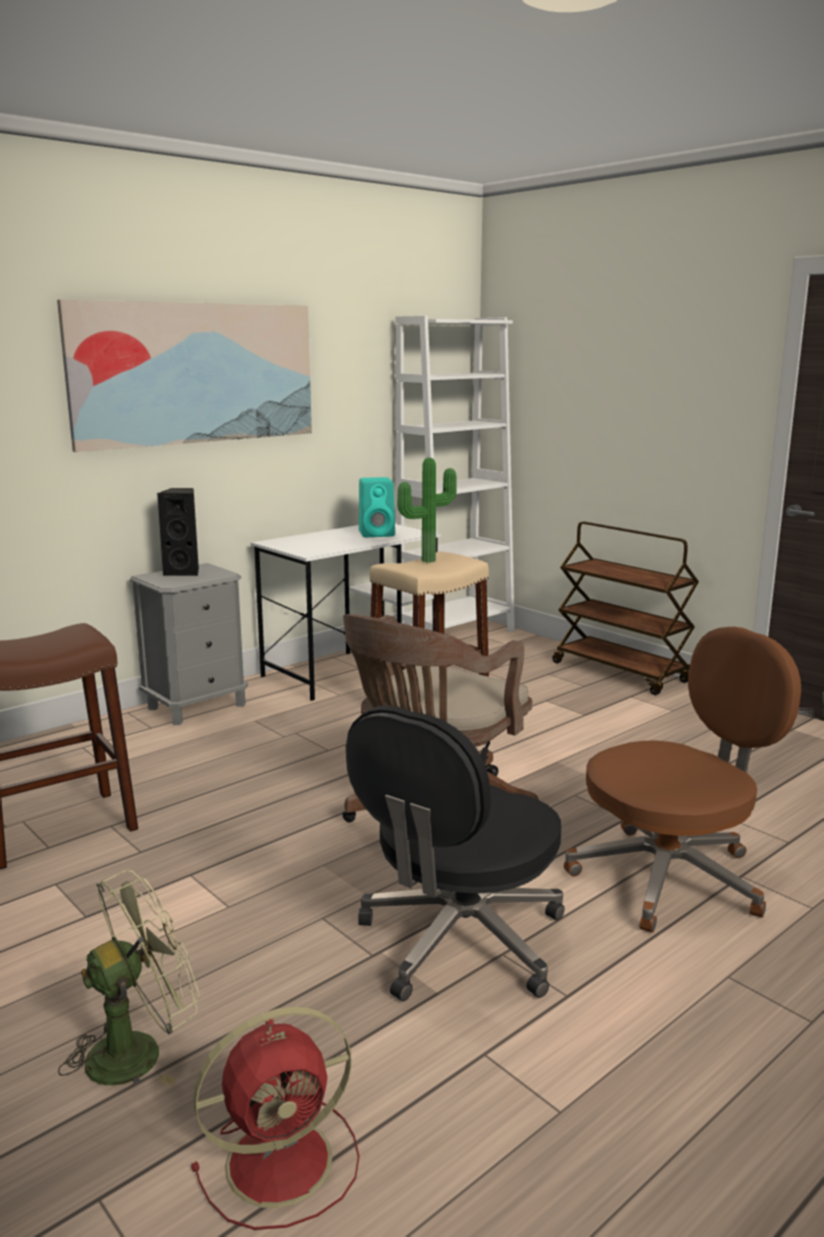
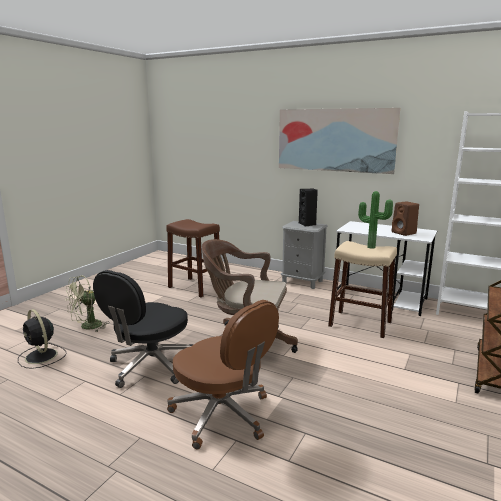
camera: 70 degrees right, 0 degrees up
green fan [58,870,200,1087] -> green fan turned 105 degrees clockwise [65,275,109,332]
red fan [191,1007,359,1230] -> black fan [18,309,67,369]
black office chair [346,705,565,1001] -> black office chair turned 75 degrees counterclockwise [93,270,193,388]
turquoise speaker [359,477,395,537] -> brown speaker [392,201,419,236]

